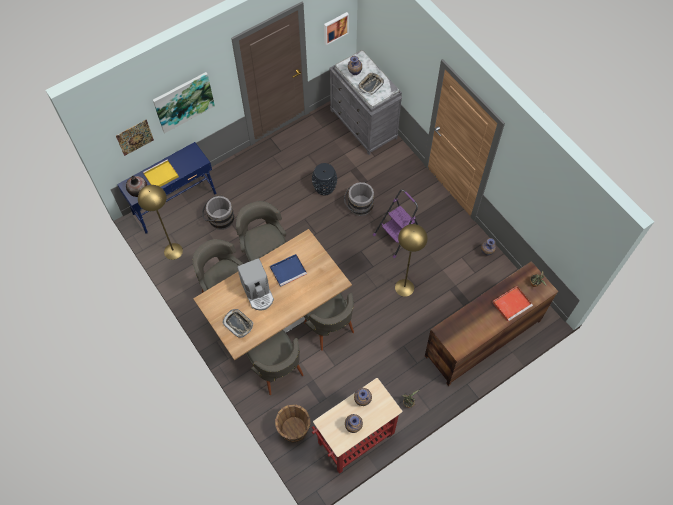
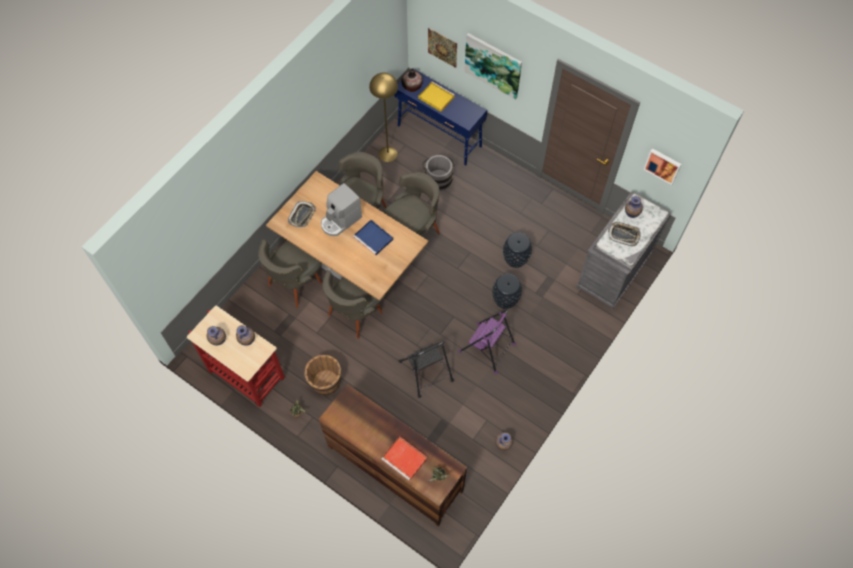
camera: 70 degrees right, 0 degrees up
brown bucket [275,404,310,443] -> brown bucket moved to [304,355,341,396]
grey bucket [344,182,374,216] -> black stool [492,273,522,309]
yellow floor lamp [395,224,428,297] -> black step ladder [399,341,454,398]

